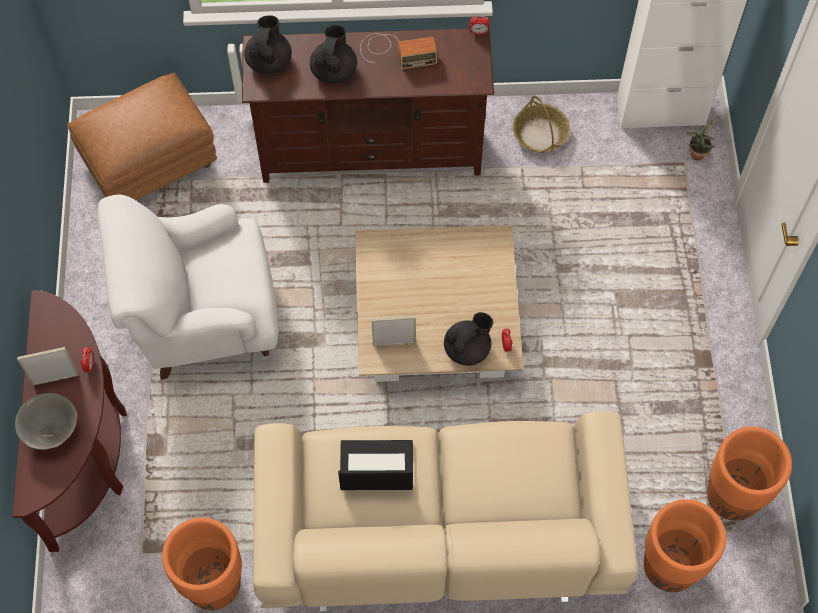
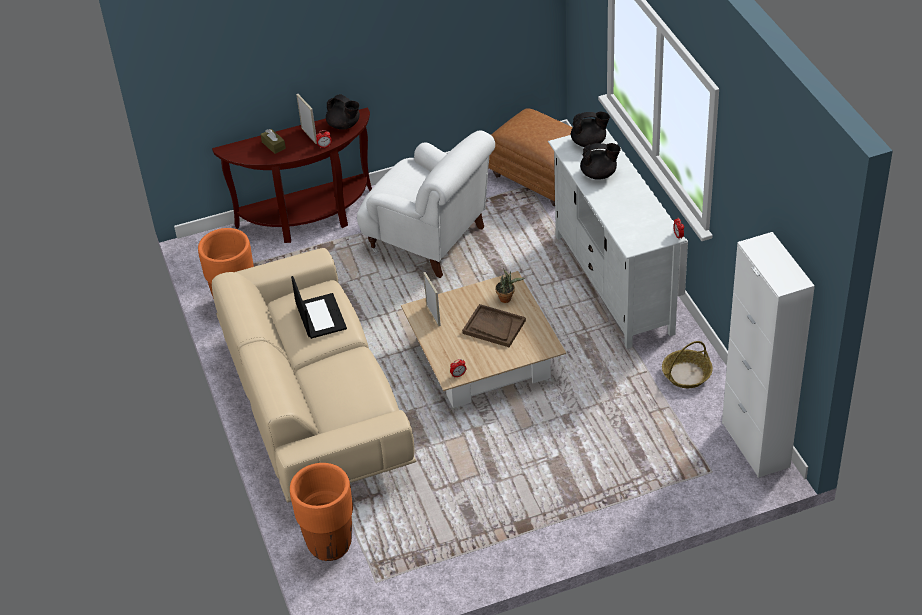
camera: 75 degrees right, 20 degrees down
grey bowl [15,393,77,450] -> brown tissue box [260,129,286,154]
white armchair [98,195,279,380] -> white armchair turned 150 degrees clockwise [357,130,495,278]
brown tv stand [242,28,494,183] -> white tv stand [548,129,687,349]
radio [360,34,438,69] -> none
black teapot [444,312,493,366] -> black teapot moved to [326,94,360,130]
potted plant [687,116,720,160] -> potted plant moved to [495,268,525,303]
orange planter [707,427,792,521] -> none
none -> brown tray [462,304,526,347]

